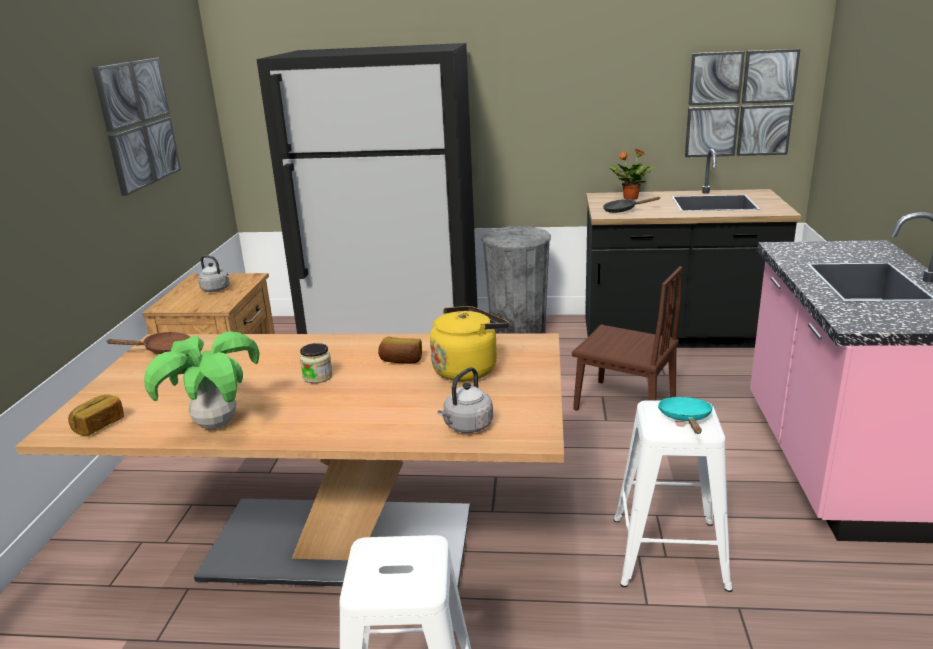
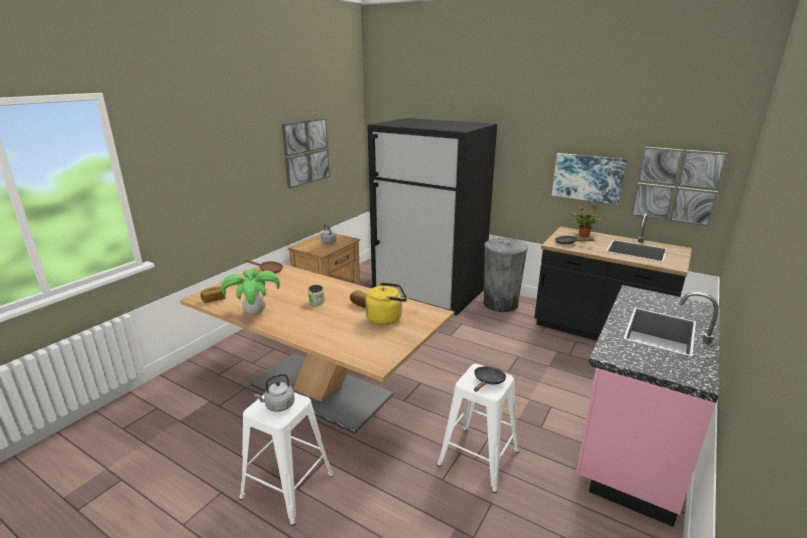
camera: 25 degrees right, 0 degrees up
grey kettle [438,367,493,433] -> grey kettle moved to [254,373,295,412]
brown chair [572,266,682,411] -> none
turquoise frying pan [658,397,713,434] -> black frying pan [474,366,506,392]
none -> picture [552,153,627,205]

